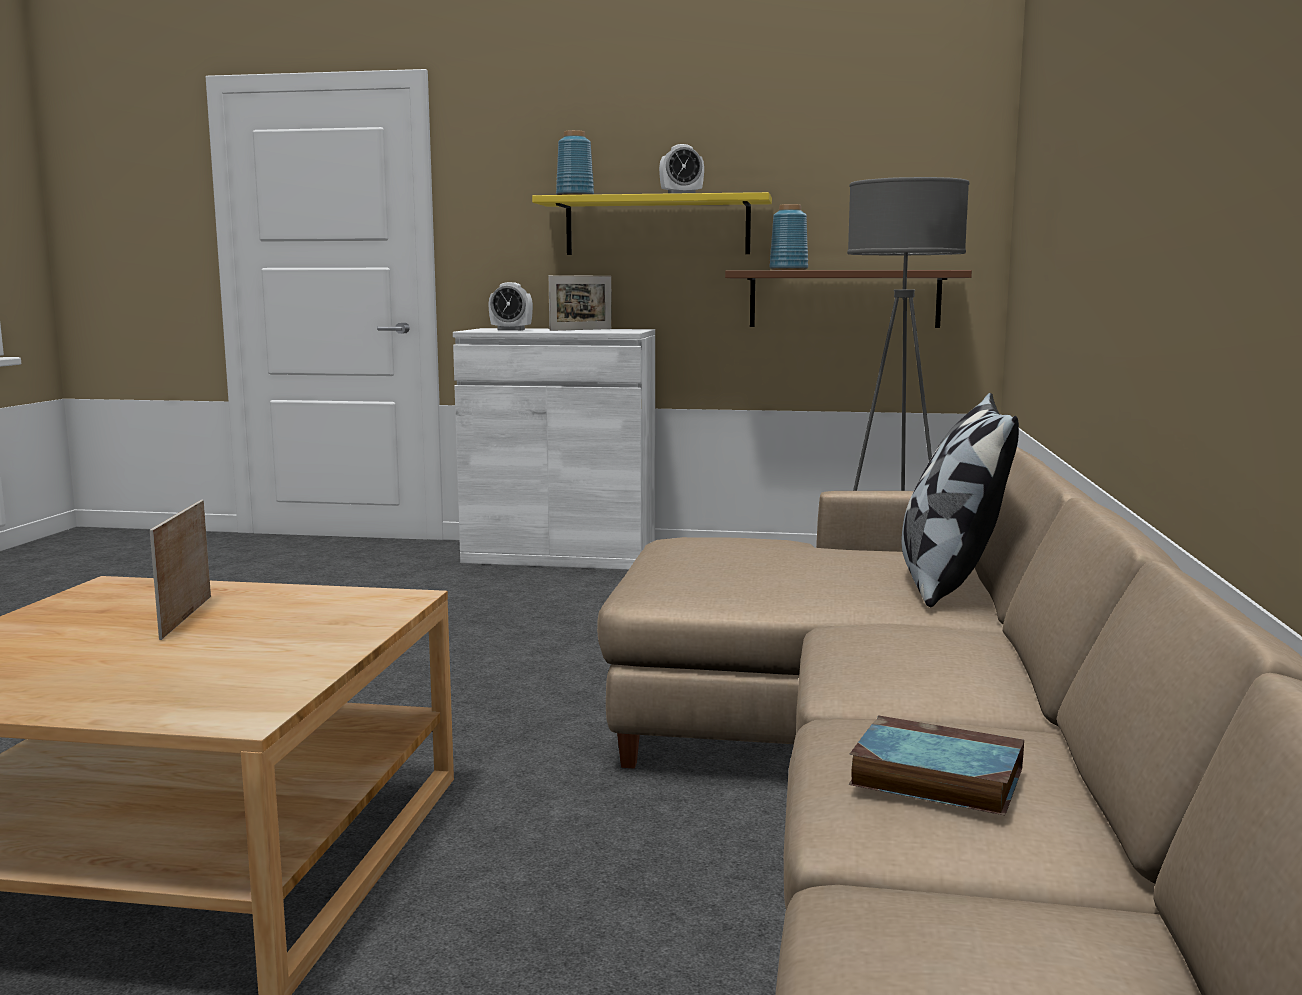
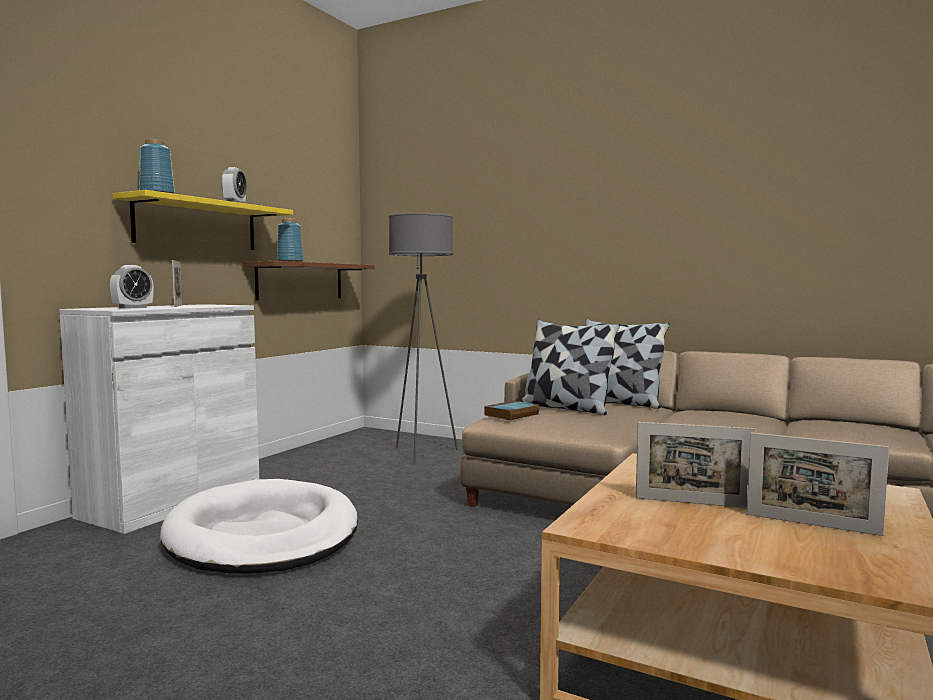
camera: 70 degrees left, 5 degrees down
book [848,715,1024,815] -> book moved to [484,400,539,421]
none -> white dog bed [160,479,358,574]
none -> pillow [520,320,620,415]
none -> picture frame [747,432,889,536]

